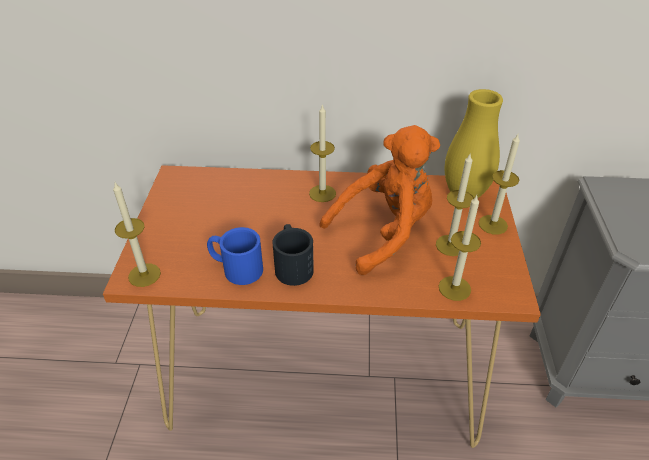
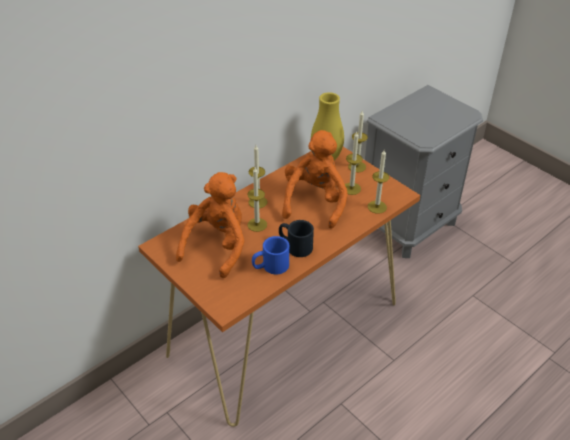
camera: 45 degrees left, 0 degrees up
candle [113,183,161,287] -> candle moved to [247,167,267,232]
none -> orange plush toy [176,172,245,278]

